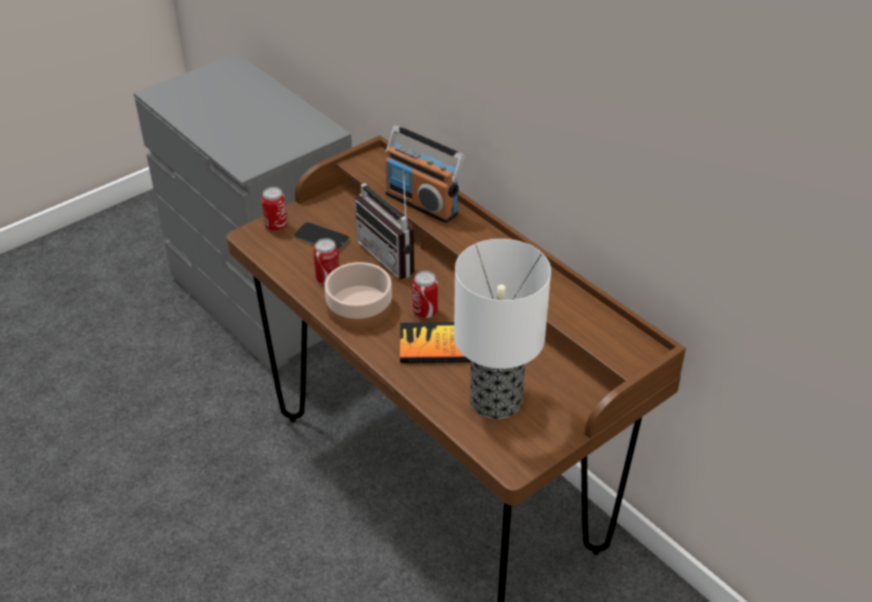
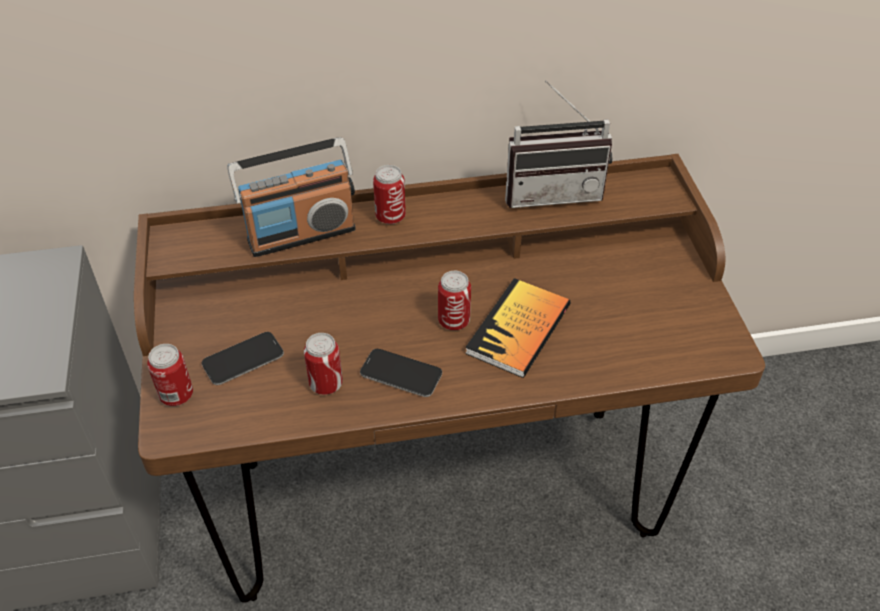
camera: 60 degrees left, 5 degrees up
bowl [325,262,392,329] -> phone [360,349,442,397]
radio [355,170,415,279] -> radio moved to [505,81,612,208]
table lamp [454,239,551,419] -> none
none -> can [373,165,406,224]

